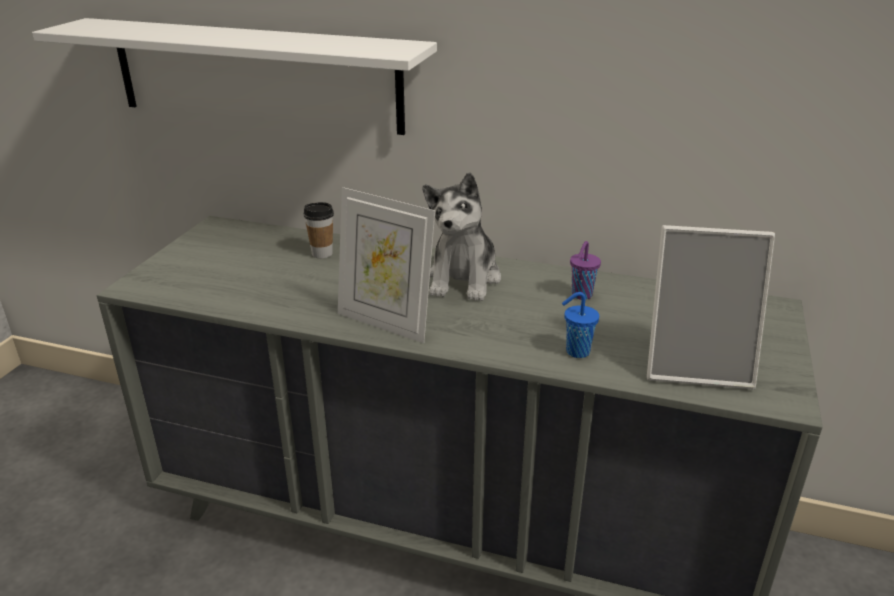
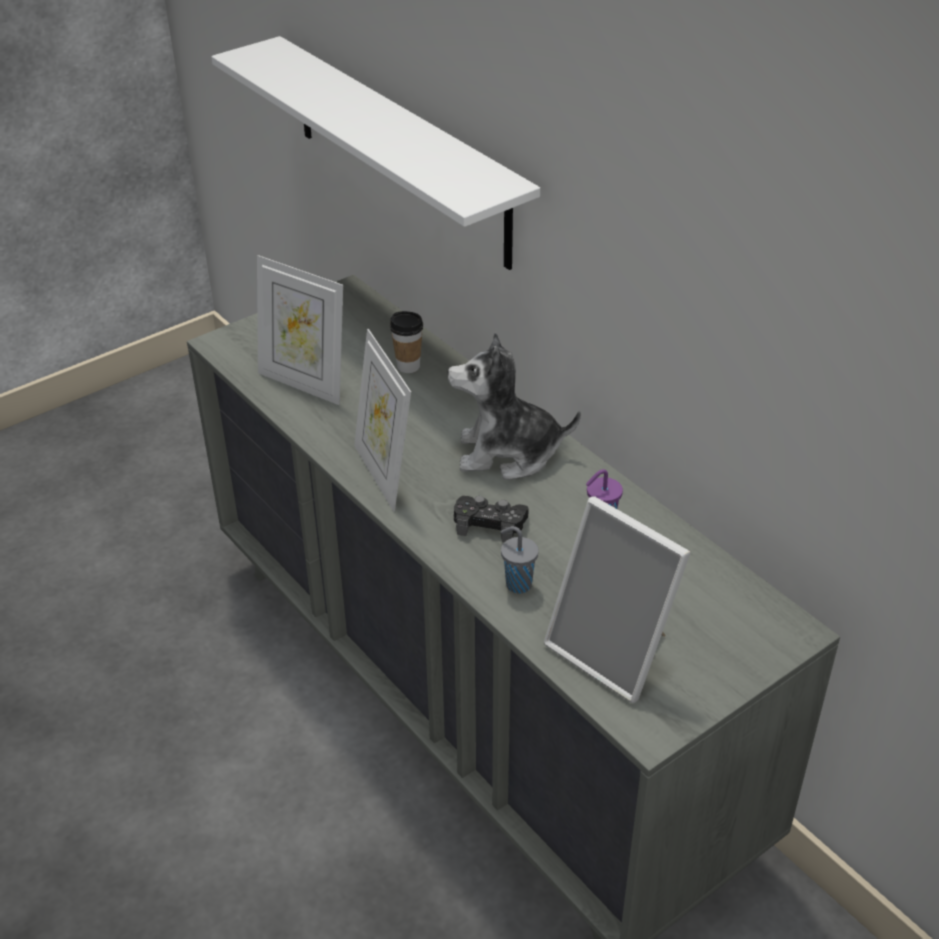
camera: 35 degrees right, 10 degrees up
plush toy [423,172,501,301] -> plush toy turned 45 degrees clockwise [447,332,581,480]
blue cup [562,292,599,358] -> grey cup [501,526,539,594]
none -> picture frame [257,255,343,405]
none -> black game controller [454,496,529,542]

